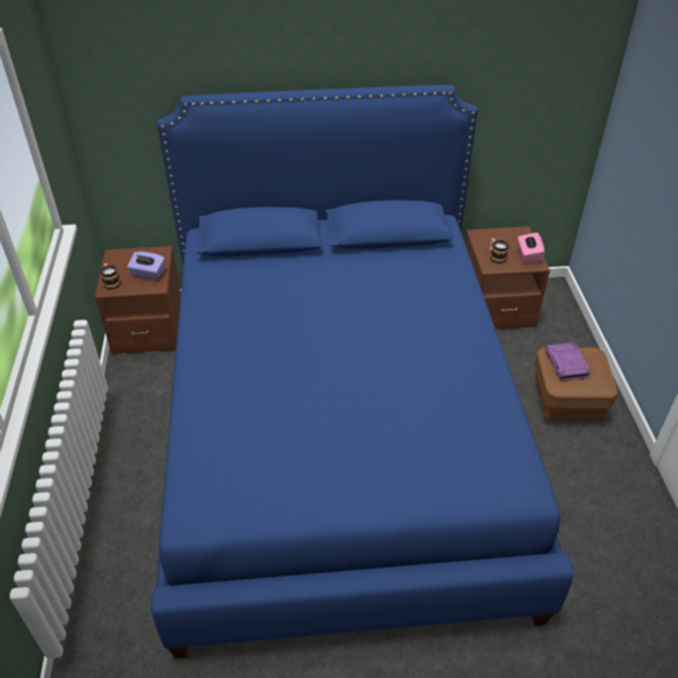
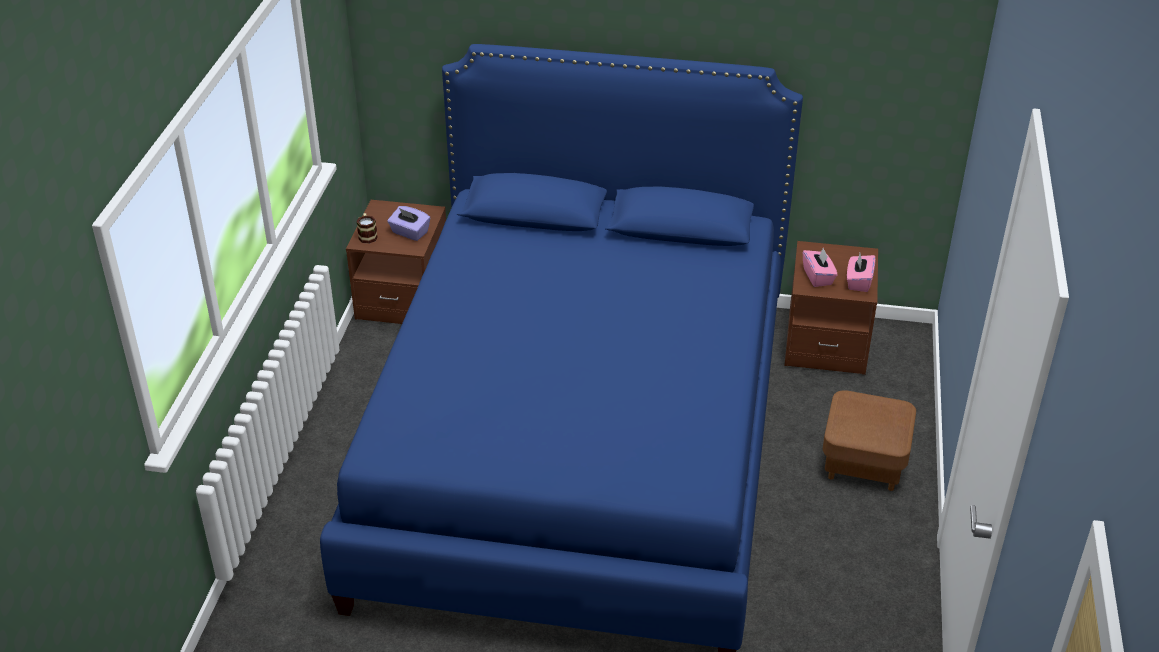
camera: 15 degrees right, 5 degrees down
mug [490,238,509,264] -> pink tissue box [803,247,838,287]
purple book [545,342,591,381] -> none

